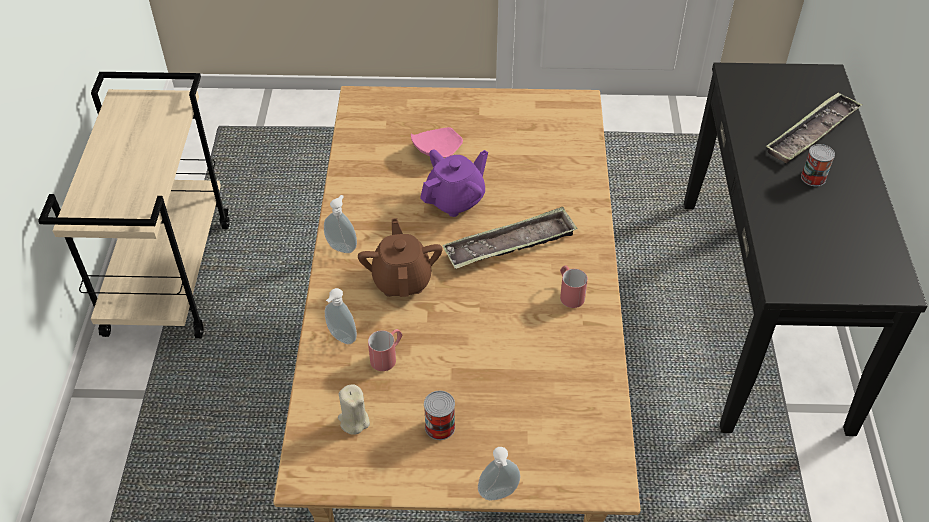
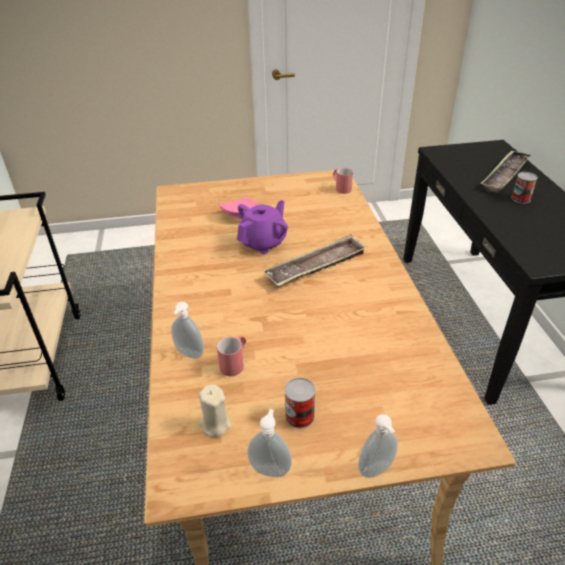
camera: 10 degrees left, 10 degrees down
soap dispenser [324,195,357,253] -> soap dispenser moved to [247,409,292,477]
brown teapot [358,218,443,297] -> none
red mug [560,265,588,308] -> red mug moved to [333,168,353,194]

